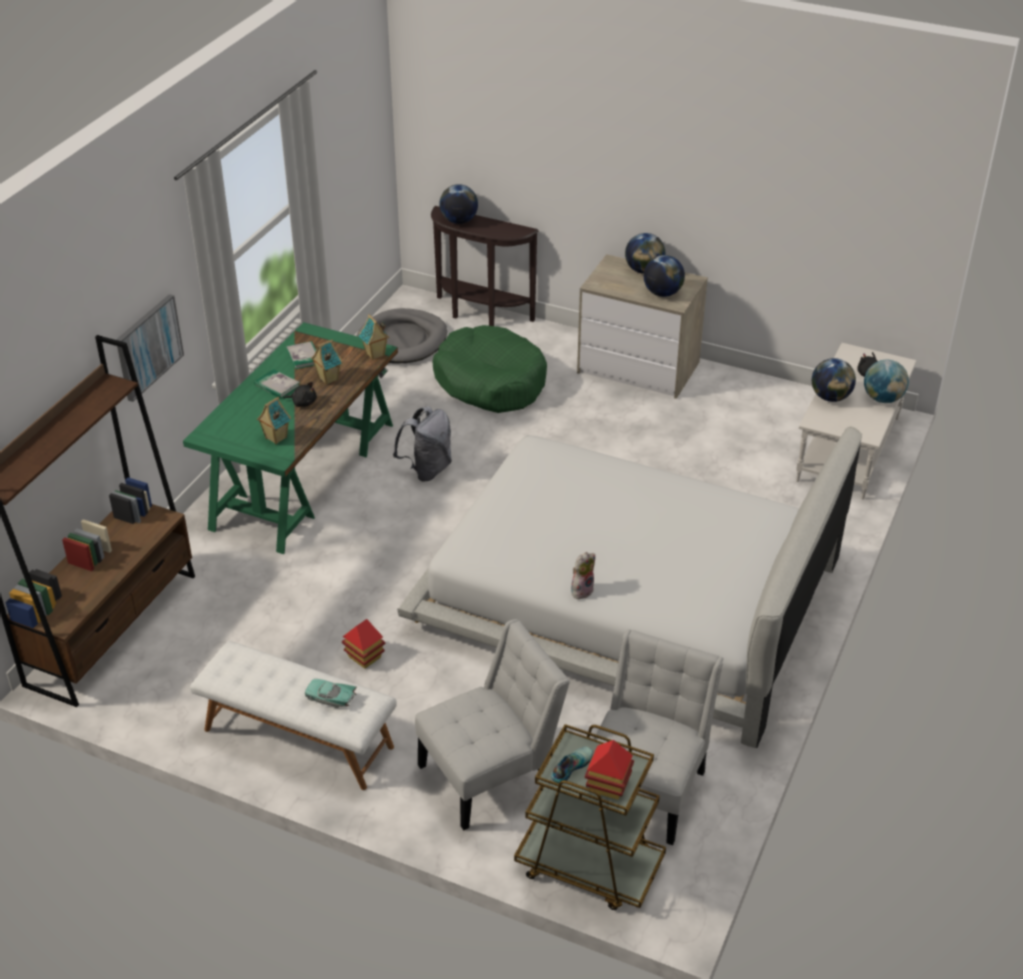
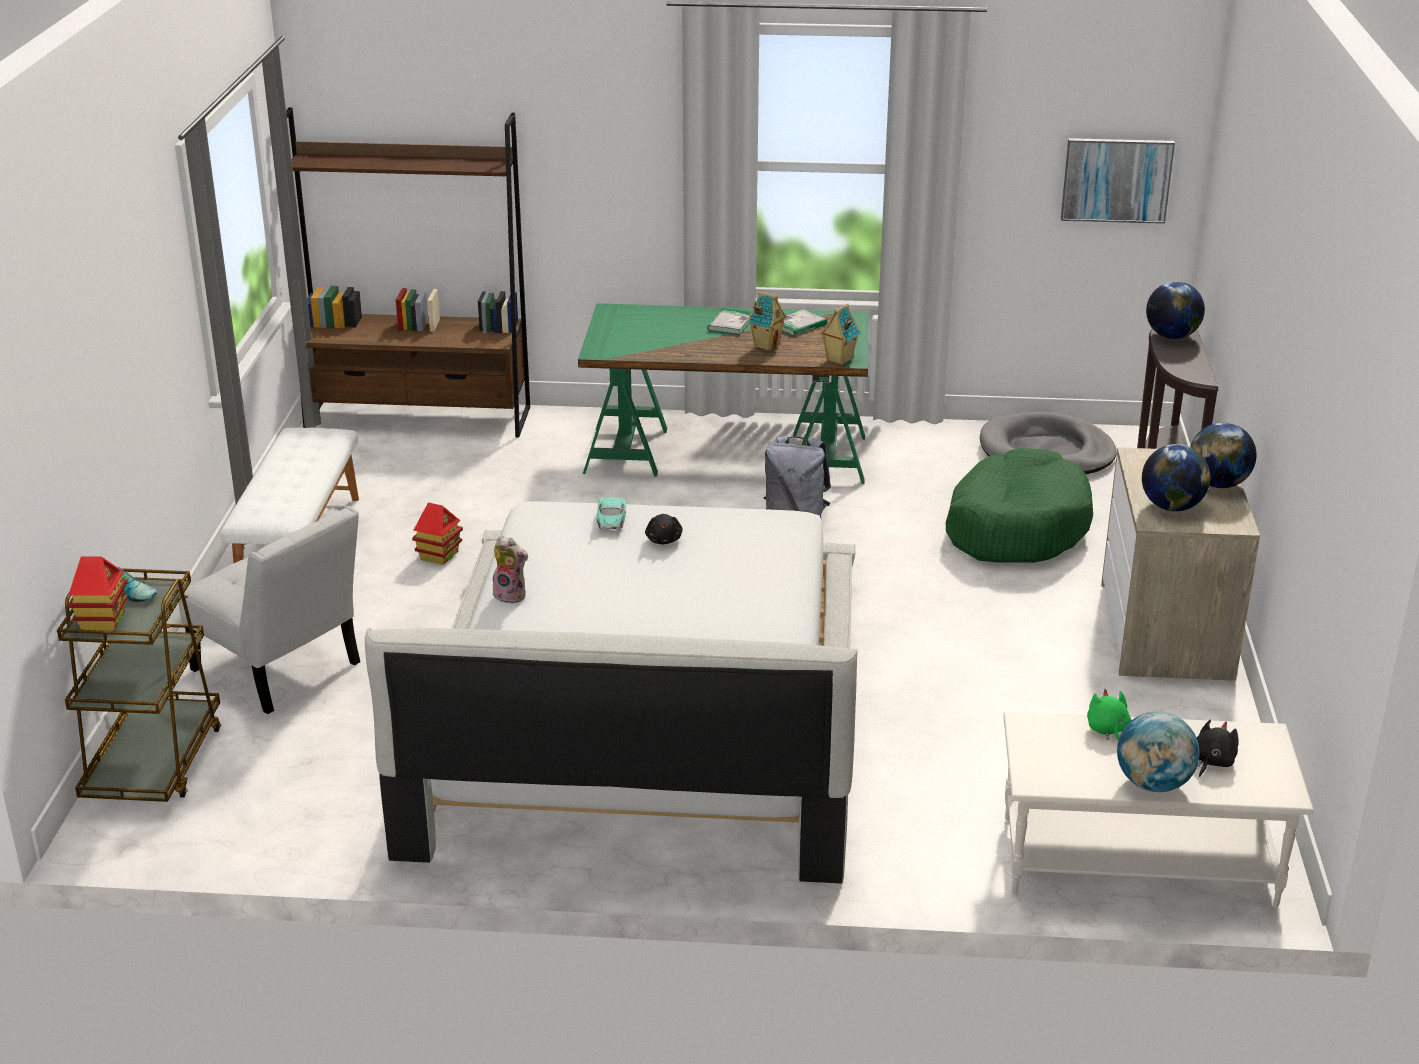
camera: 70 degrees right, 10 degrees down
picture [116,294,184,402] -> picture moved to [1061,138,1175,224]
toy house [257,397,291,445] -> none
black plush toy [283,382,317,407] -> black plush toy moved to [645,514,683,545]
turquoise toy car [305,679,357,708] -> turquoise toy car moved to [596,497,626,530]
white chair [594,629,724,845] -> none
globe [812,358,856,402] -> green plush toy [1087,689,1131,740]

